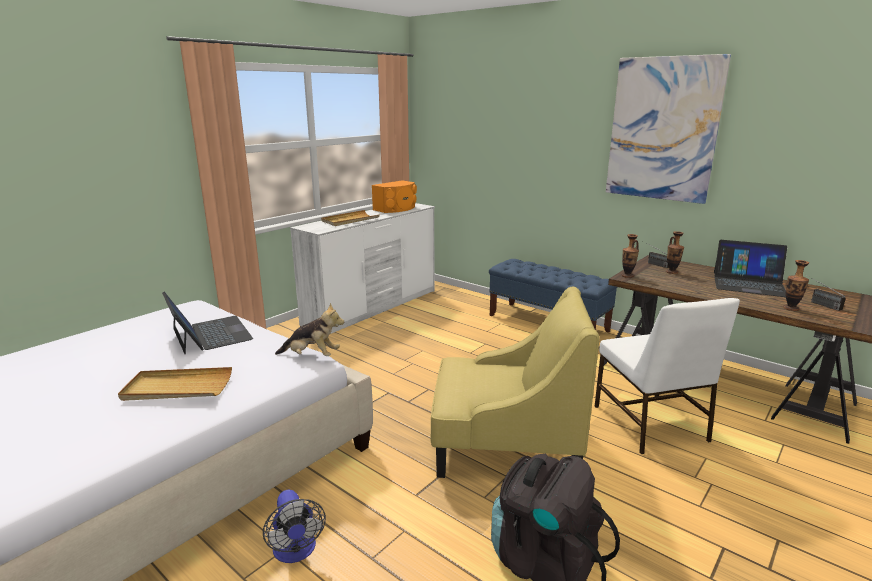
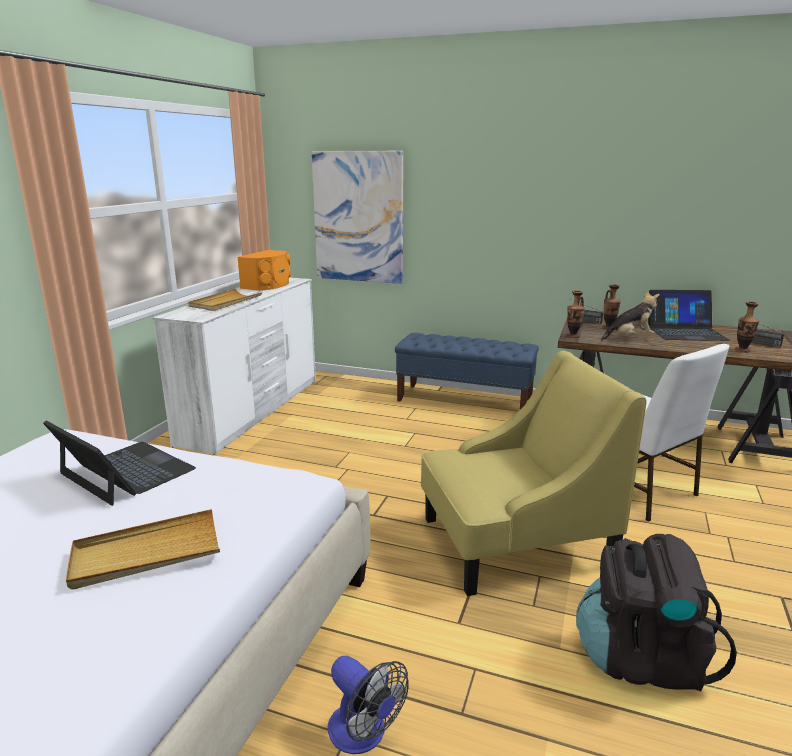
camera: 20 degrees left, 0 degrees up
plush toy [275,303,344,356] -> plush toy moved to [601,291,660,340]
picture [606,54,731,204] -> picture moved to [312,151,403,284]

